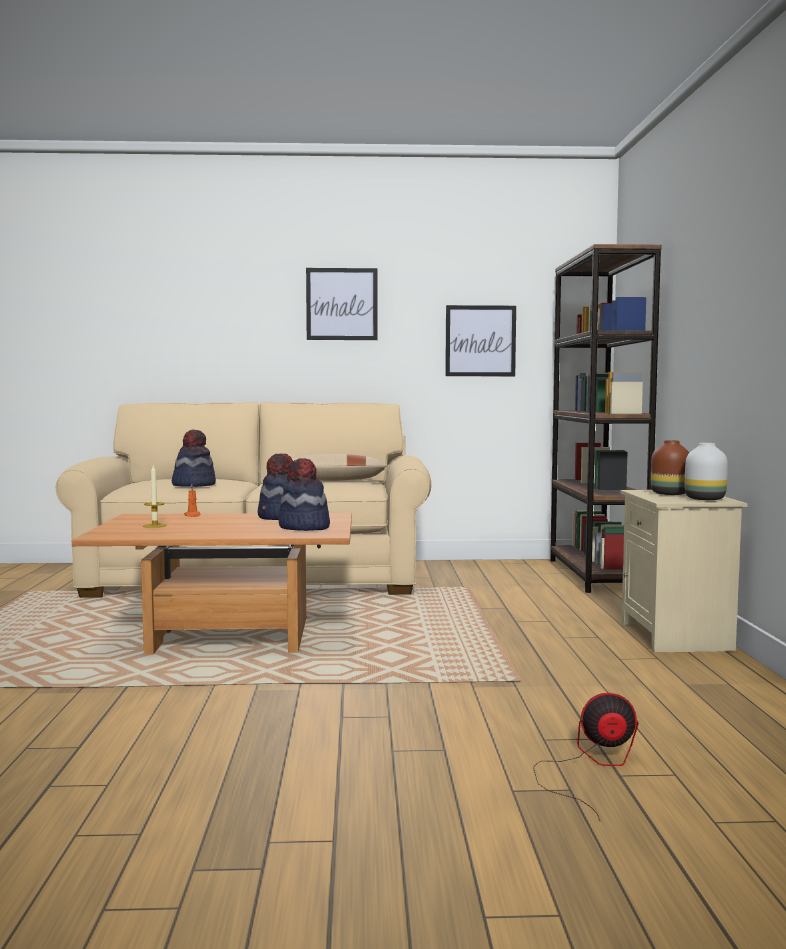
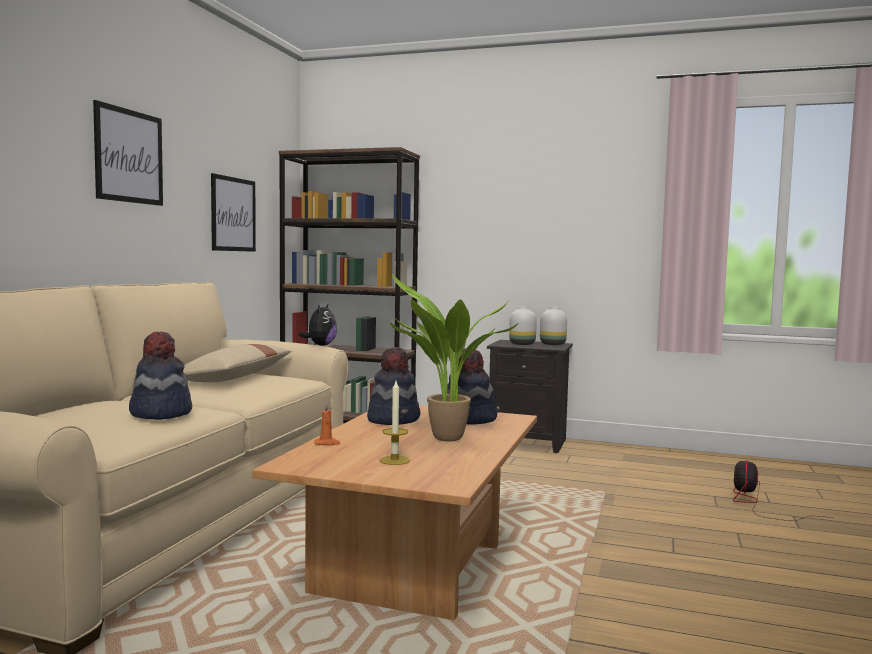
camera: 70 degrees left, 0 degrees up
beige nightstand [621,490,748,653] -> black nightstand [487,340,573,453]
brown vase [651,440,689,495] -> white vase [509,306,537,345]
none -> plush toy [299,304,337,346]
none -> potted plant [390,274,519,442]

